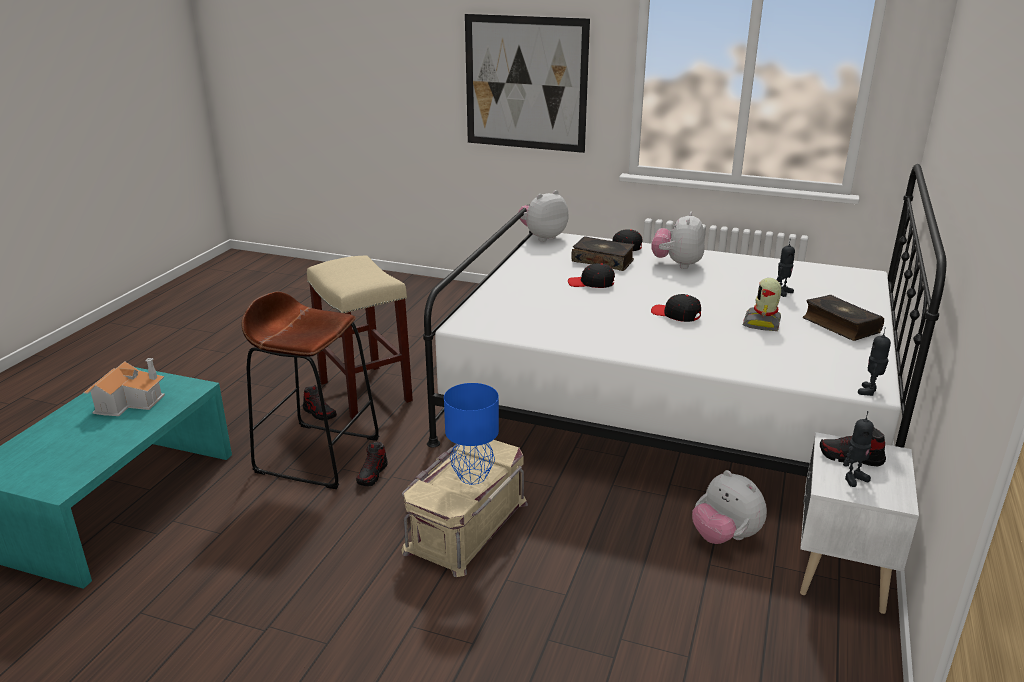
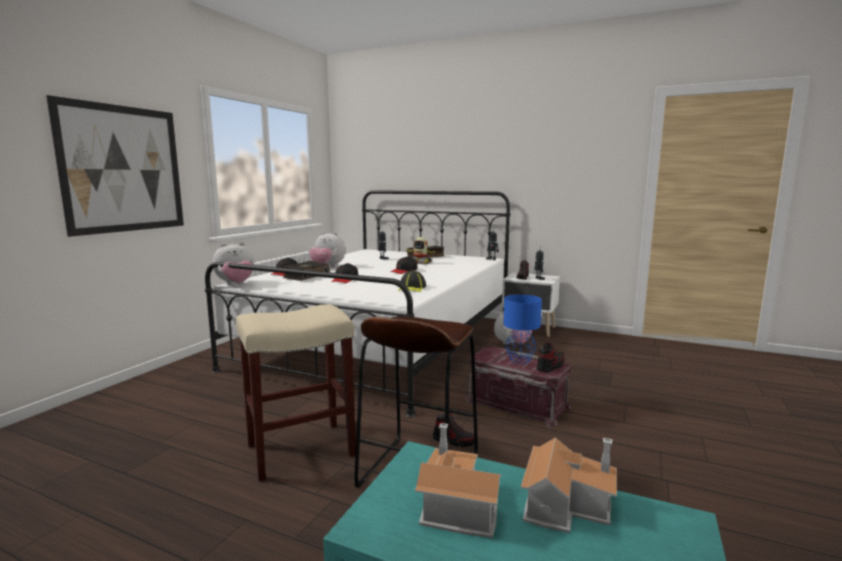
camera: 85 degrees left, 15 degrees down
shoe [303,385,337,420] -> shoe moved to [537,343,565,373]
beige storage box [401,440,528,577] -> red storage box [466,347,571,427]
plush toy [519,190,568,242] -> plush toy turned 90 degrees counterclockwise [213,242,254,285]
none -> cap [398,270,426,292]
none -> toy house [521,438,617,533]

